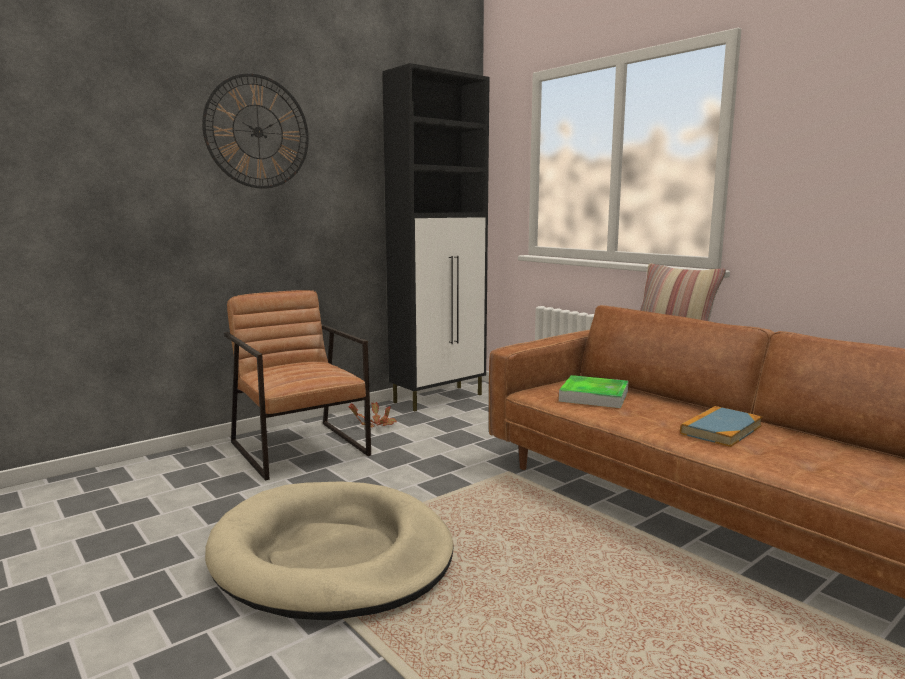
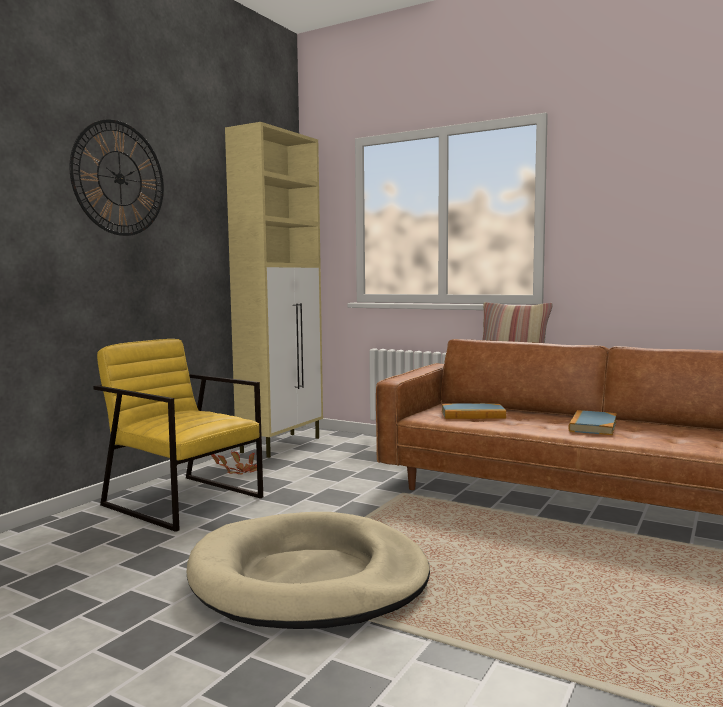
camera: 20 degrees left, 5 degrees down
brown armchair [224,290,371,481] -> yellow armchair [93,339,263,532]
black cabinet [382,63,490,411] -> beige cabinet [225,122,323,458]
tray [559,375,628,408] -> book [442,403,506,419]

